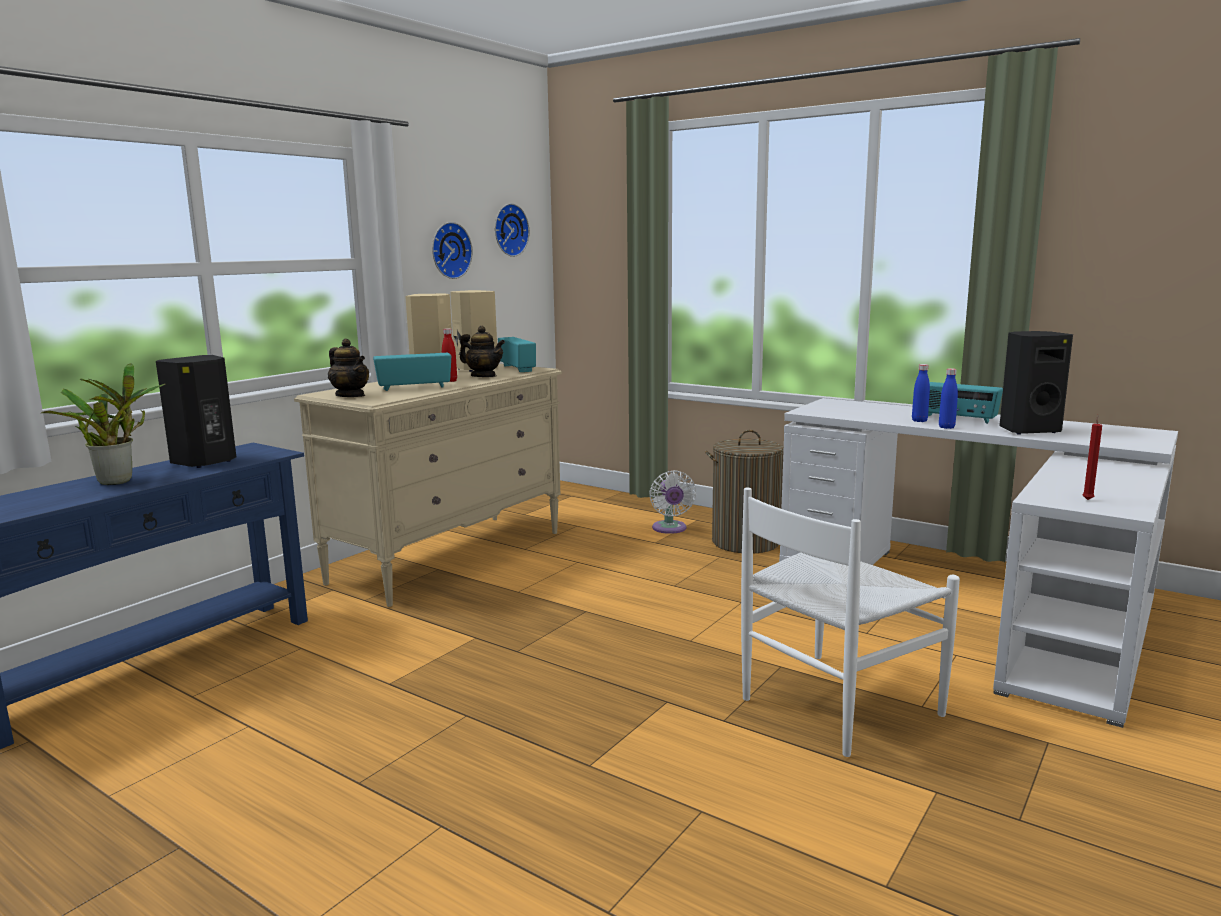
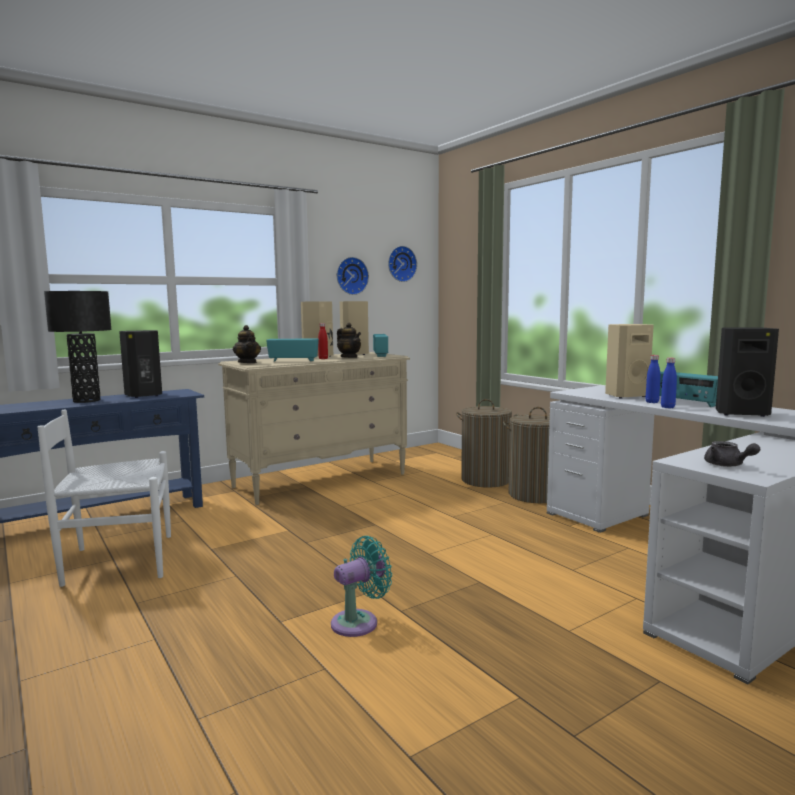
camera: 20 degrees right, 5 degrees down
potted plant [40,363,166,485] -> black table lamp [44,291,111,403]
white fan [649,470,696,534] -> laundry basket [456,399,518,488]
white chair [741,488,960,757] -> white chair moved to [38,410,171,587]
red candle [1083,414,1102,500] -> grey teapot [704,441,760,467]
none -> turquoise fan [331,536,392,637]
none -> beige speaker [605,324,654,398]

